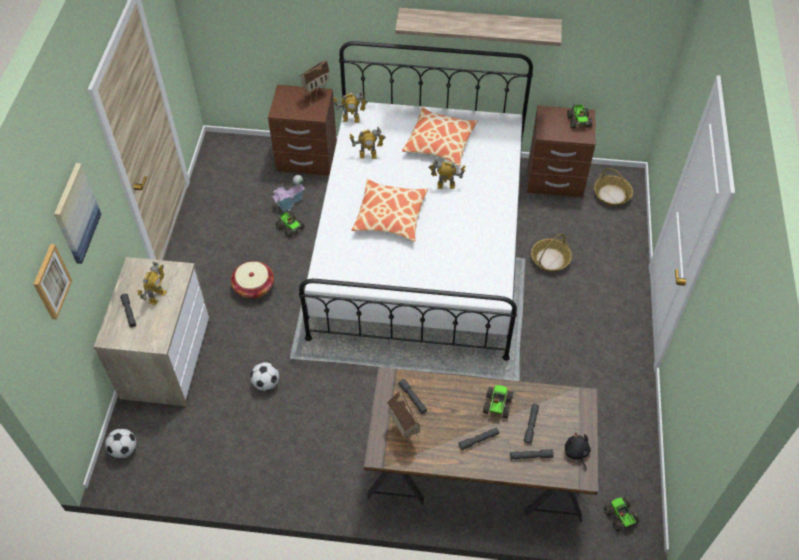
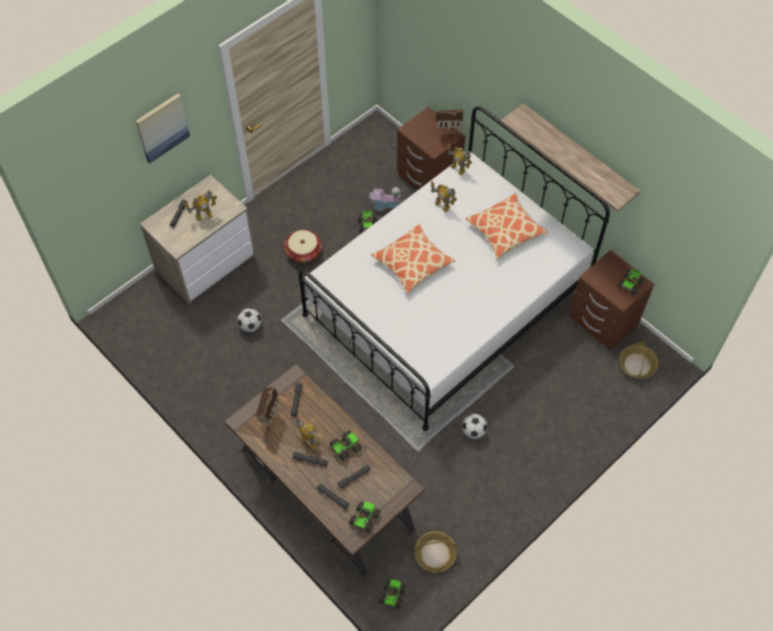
camera: 40 degrees right, 5 degrees up
picture [33,244,72,320] -> none
football [105,428,136,459] -> football moved to [462,413,487,439]
toy robot [429,159,466,189] -> toy robot moved to [295,418,321,450]
basket [531,234,572,272] -> basket moved to [414,531,457,572]
black plush toy [565,432,591,471] -> toy truck [349,501,380,533]

